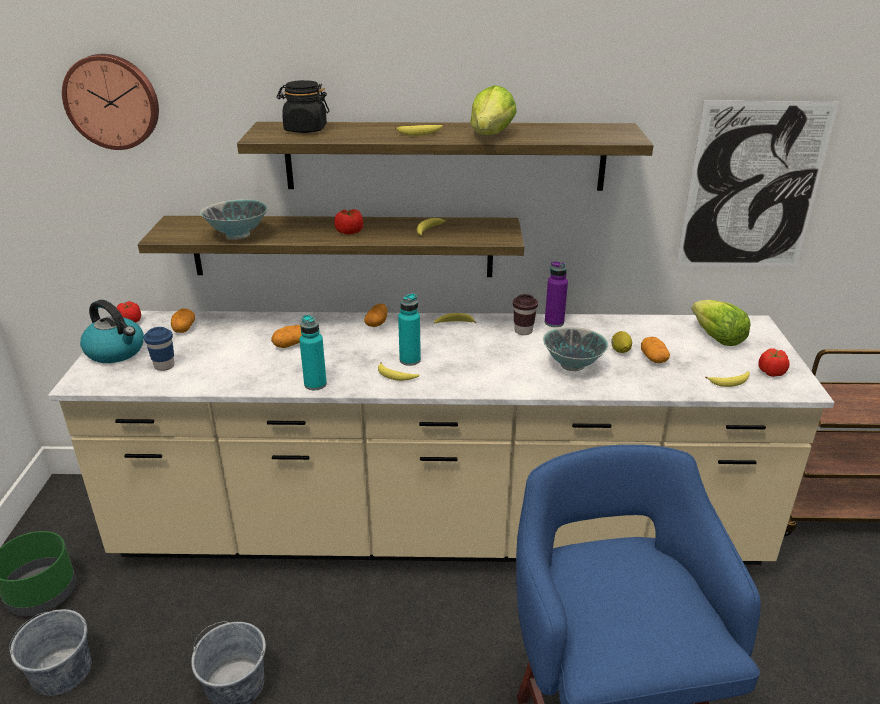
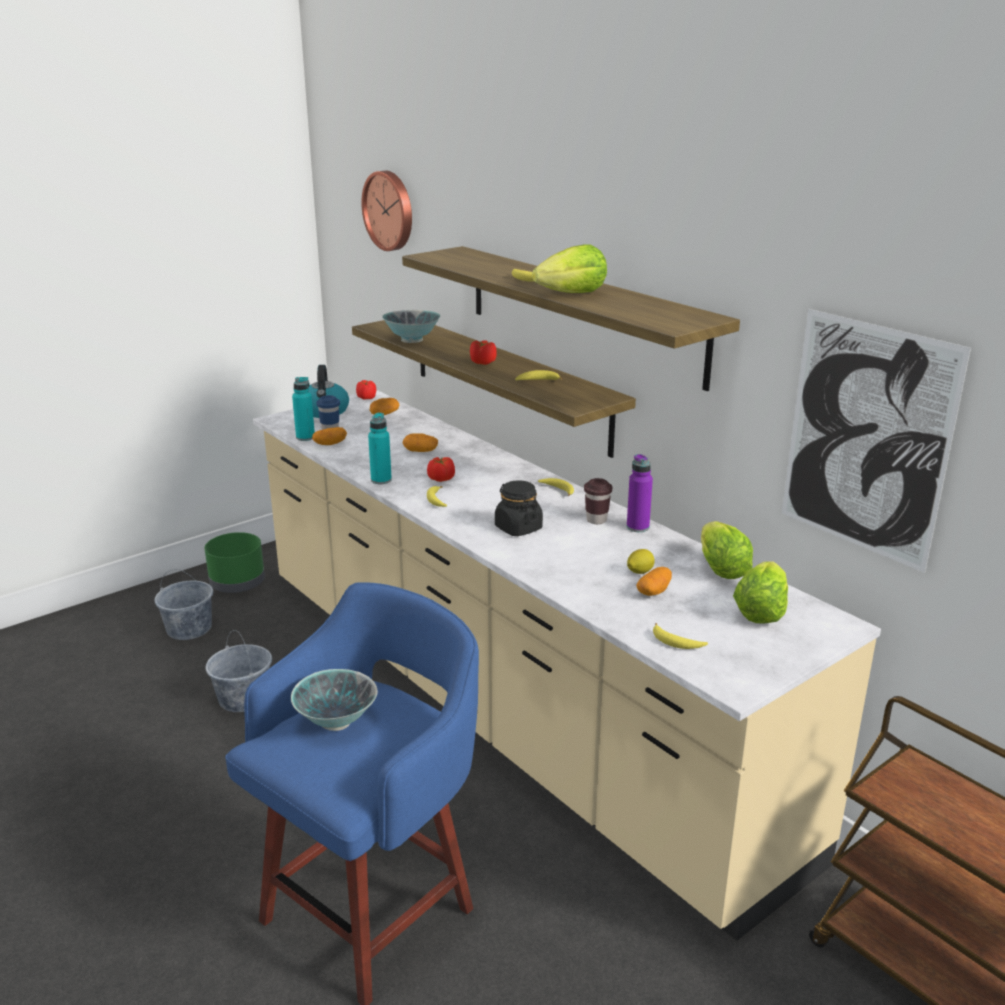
camera: 50 degrees right, 5 degrees down
black jar [277,80,329,133] -> black jar moved to [495,480,543,536]
potato [364,304,387,327] -> potato moved to [312,427,347,445]
turquoise bottle [398,293,421,366] -> turquoise bottle moved to [292,377,315,441]
bowl [543,327,608,371] -> bowl moved to [291,669,378,731]
tomato [758,348,790,377] -> tomato moved to [427,457,455,482]
none -> lettuce [701,521,753,579]

